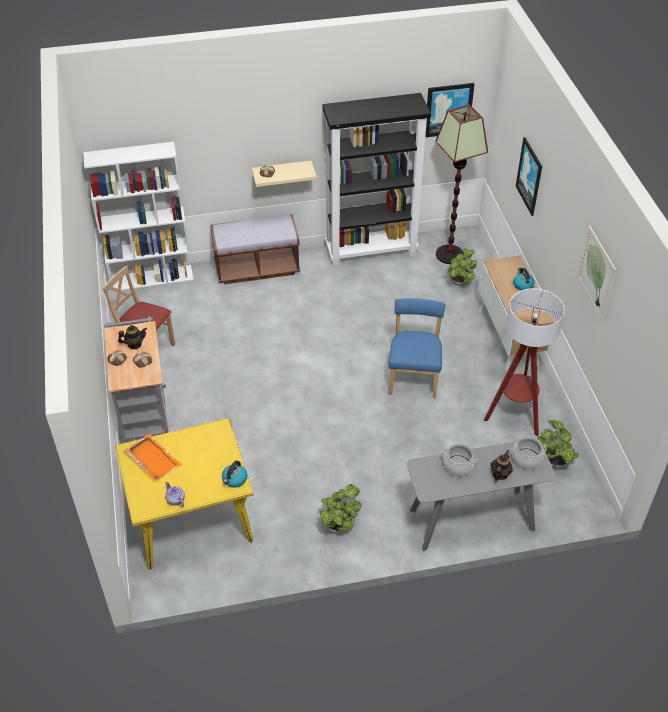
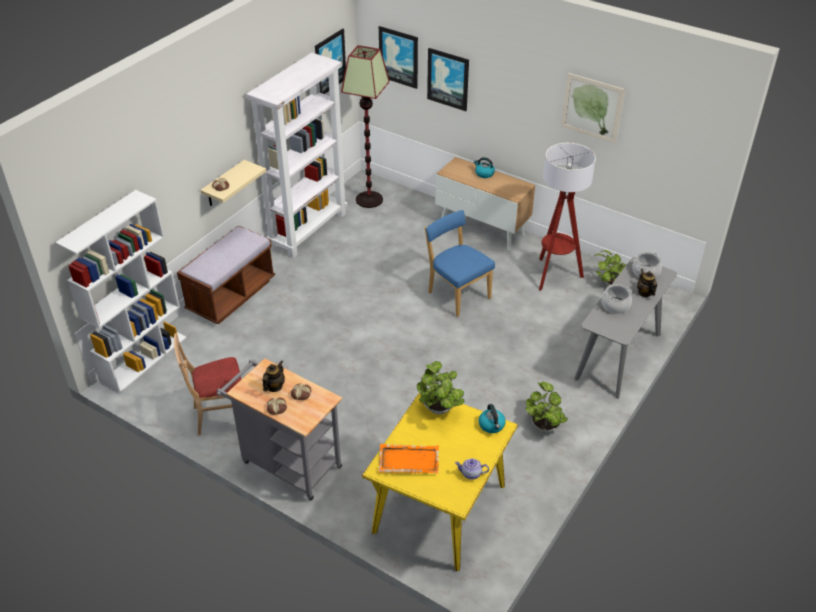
camera: 45 degrees left, 5 degrees down
black bookcase [322,93,431,267] -> white bookcase [246,53,347,258]
potted plant [447,248,477,286] -> potted plant moved to [417,361,465,414]
none -> picture [379,26,418,89]

